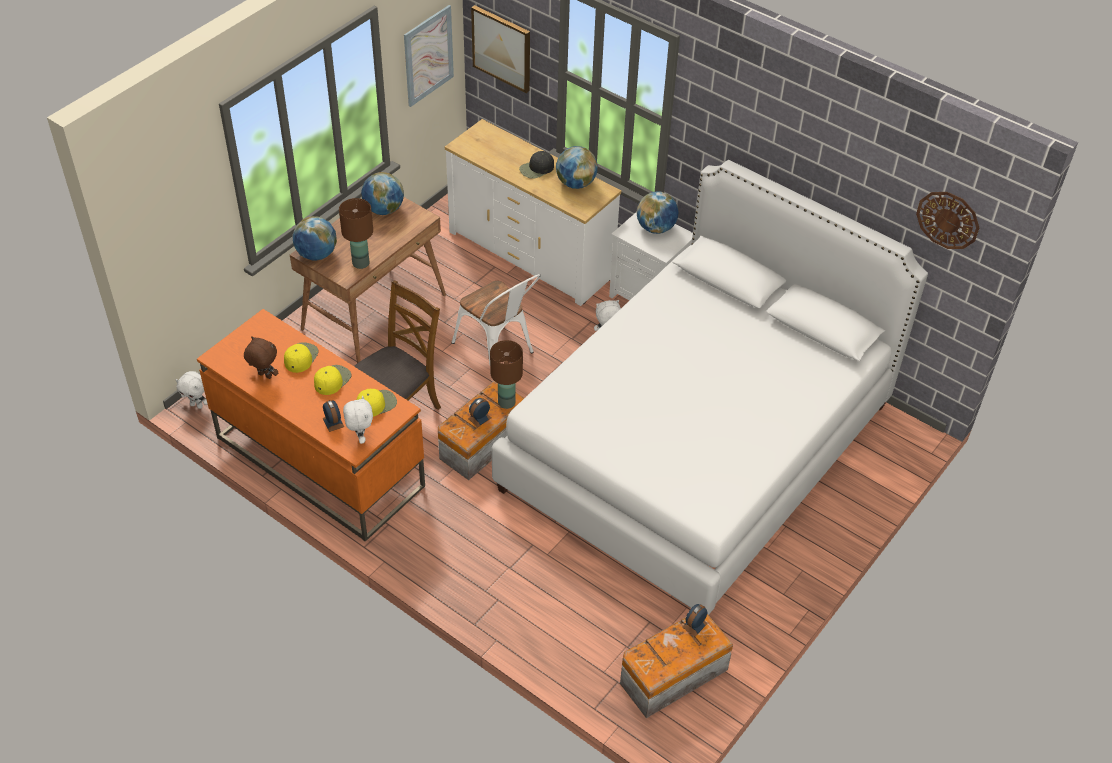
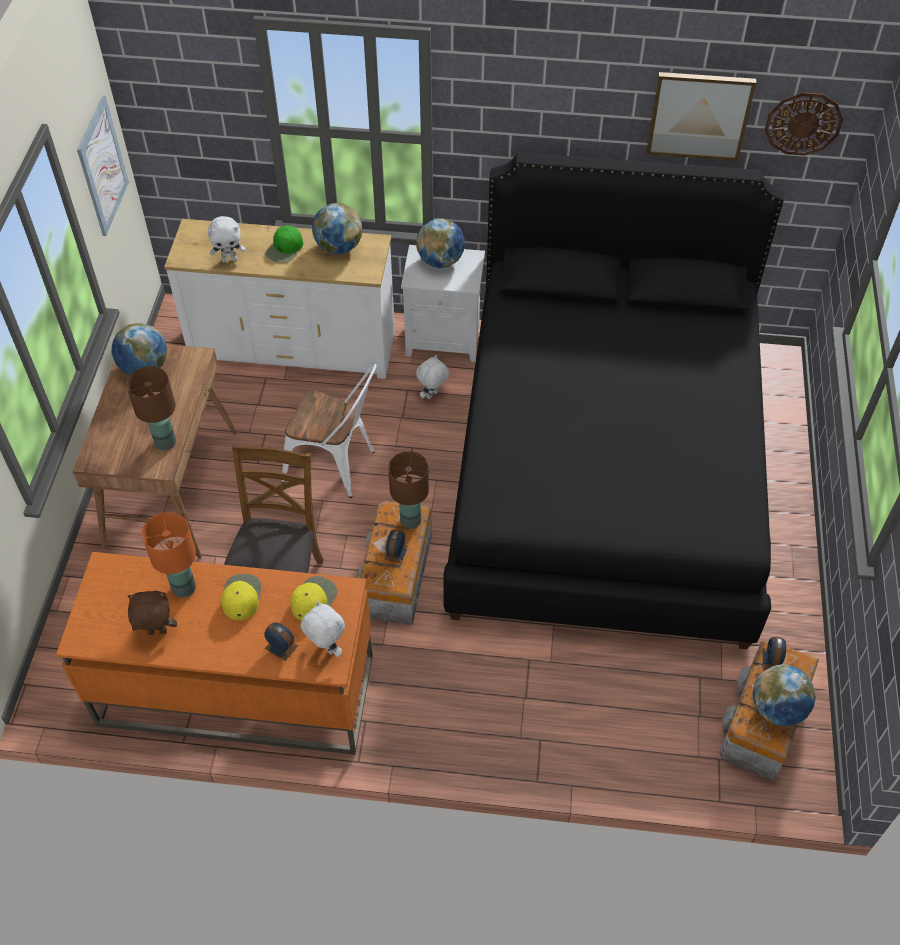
camera: 30 degrees left, 5 degrees up
white plush toy [176,371,208,409] -> white plush toy moved to [208,216,246,262]
yellow cap [284,342,319,373] -> orange table lamp [142,512,196,598]
globe [292,216,337,260] -> globe moved to [752,664,816,726]
picture [471,5,530,93] -> picture moved to [646,72,756,161]
white bed [492,160,928,615] -> black bed [443,152,784,649]
black cap [519,151,554,179] -> green cap [266,225,303,263]

